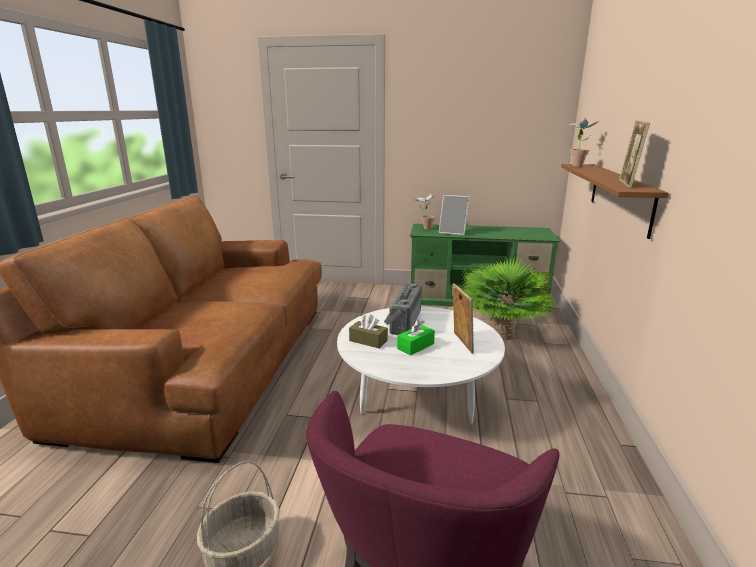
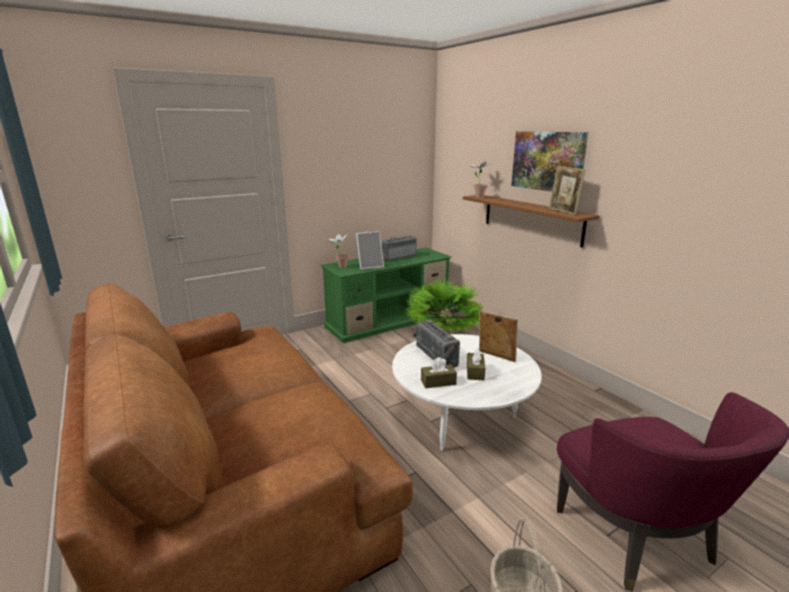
camera: 40 degrees left, 0 degrees up
green tissue box [397,319,435,355] -> brown tissue box [467,348,485,380]
none -> radio [381,235,417,261]
none -> picture [511,131,588,192]

